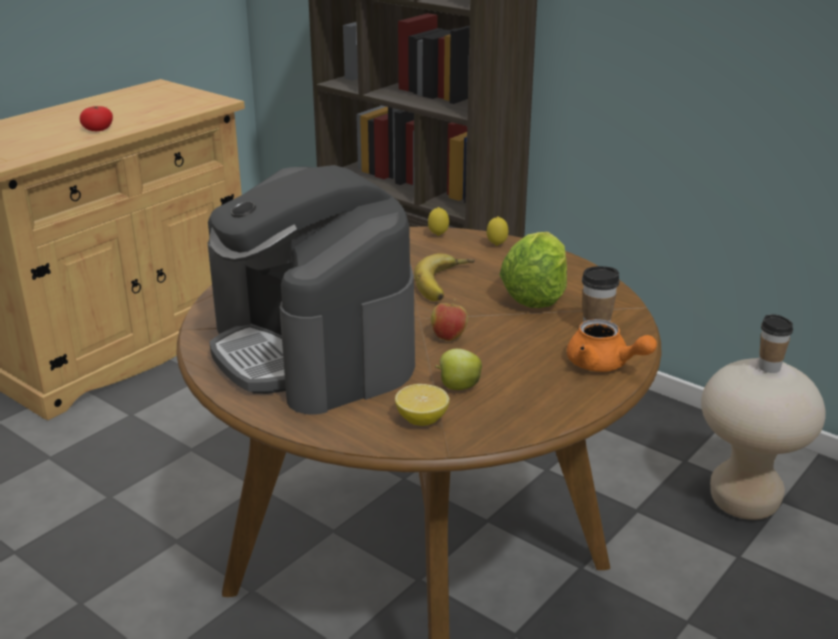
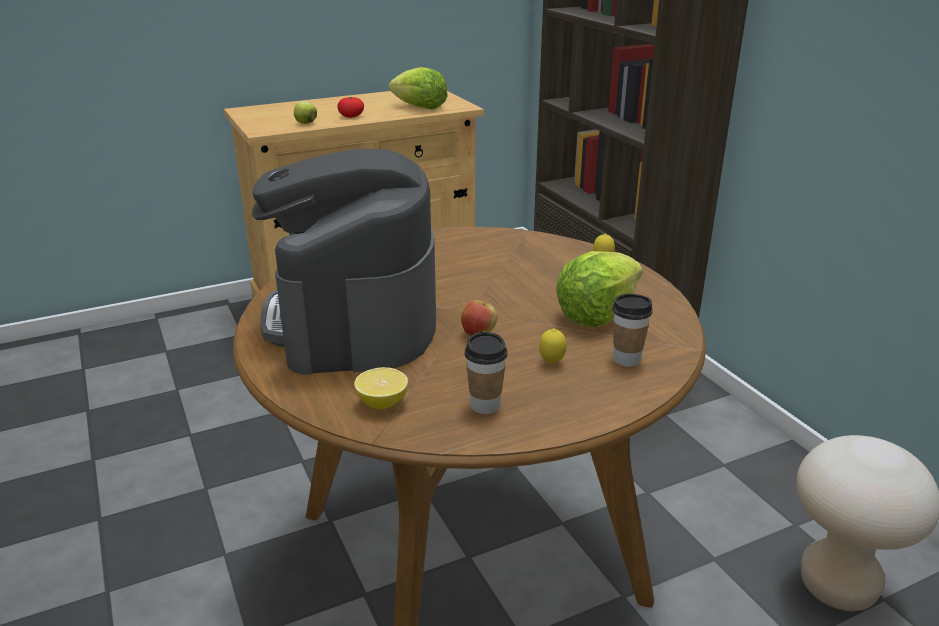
camera: 25 degrees right, 0 degrees up
banana [414,253,475,301] -> none
lemon [428,207,449,236] -> lemon moved to [539,329,567,363]
apple [435,349,482,390] -> apple moved to [294,101,317,124]
orange teapot [567,319,657,372] -> none
cup [759,314,793,373] -> cup moved to [464,332,508,414]
none -> lettuce [389,67,448,109]

